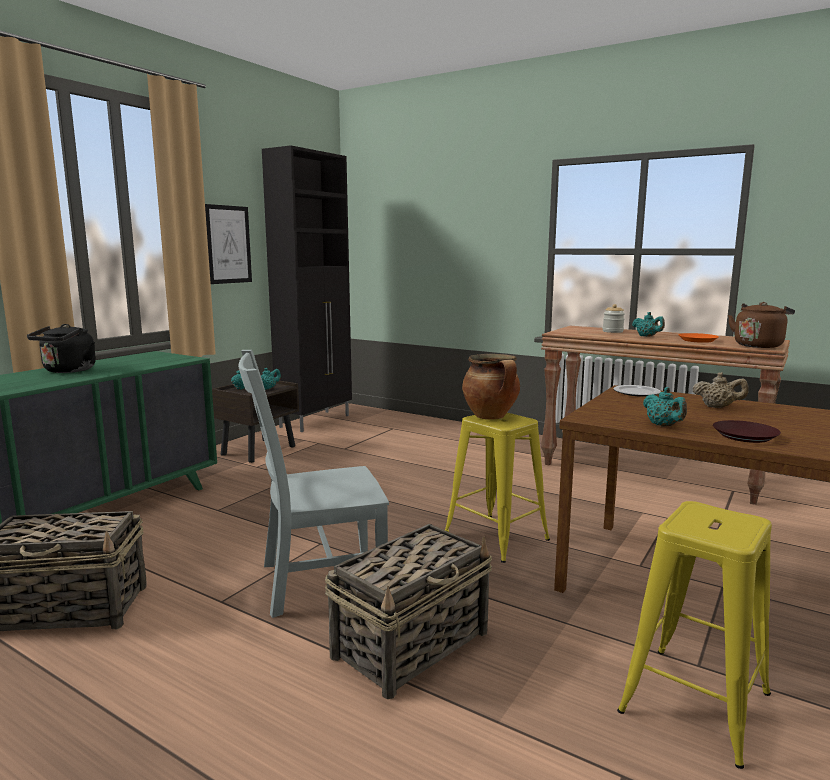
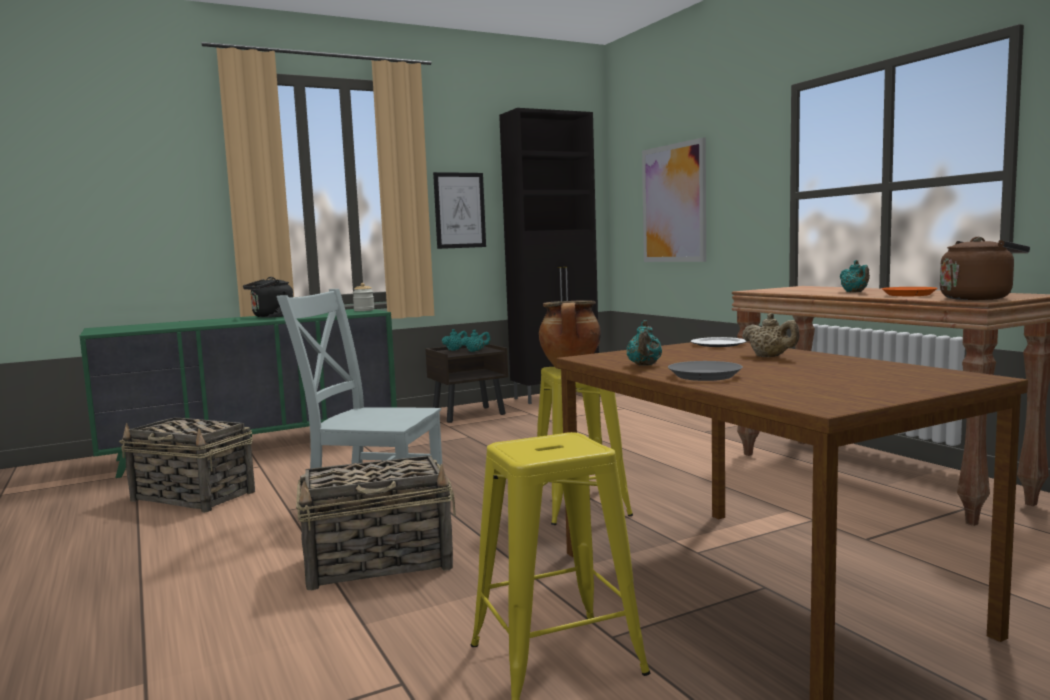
camera: 30 degrees right, 5 degrees down
jar [603,304,625,333] -> jar moved to [353,283,374,311]
brown plate [713,420,781,443] -> grey plate [668,361,743,381]
none -> picture [642,138,706,262]

